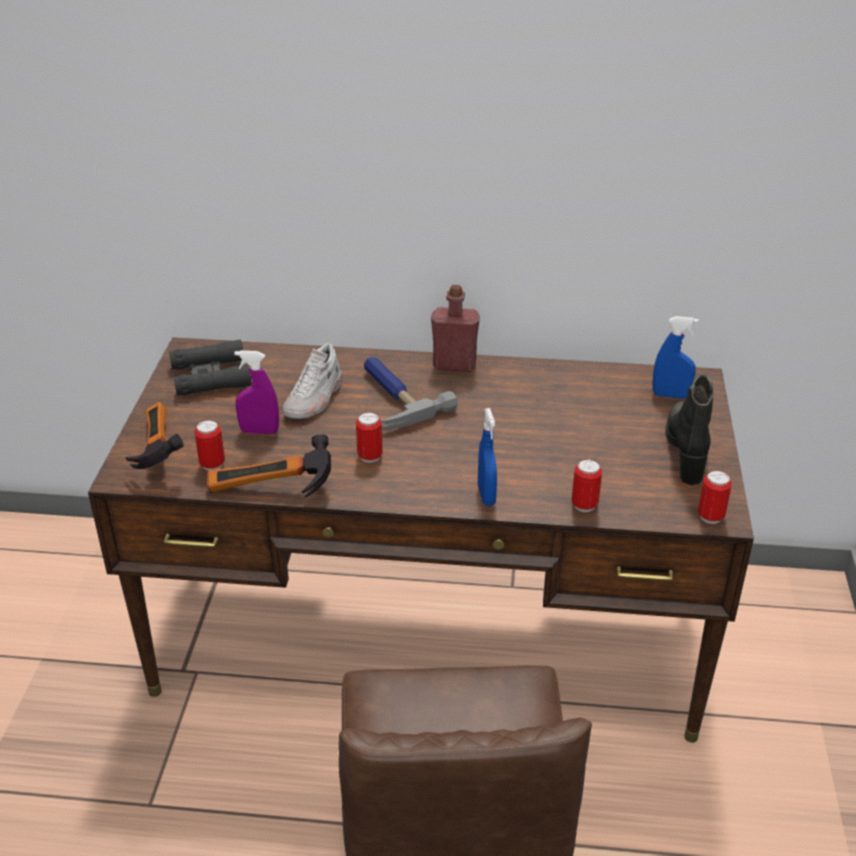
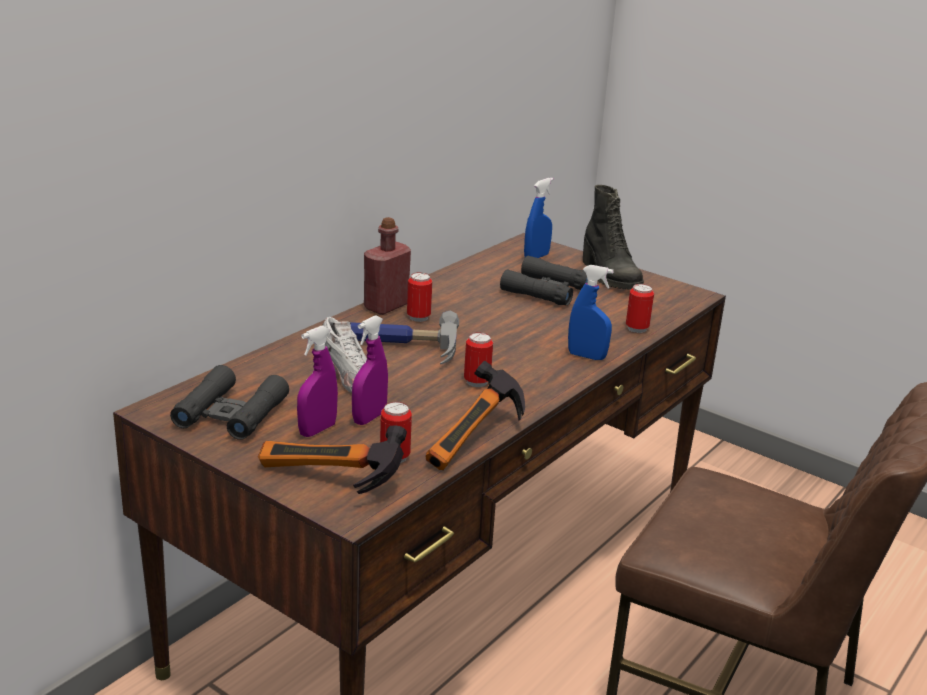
camera: 60 degrees left, 10 degrees down
black boot [665,373,714,485] -> black boot turned 150 degrees counterclockwise [583,185,644,290]
can [698,470,732,524] -> can moved to [407,272,432,322]
none -> purple spray bottle [297,326,338,437]
none -> black binoculars [500,256,588,306]

